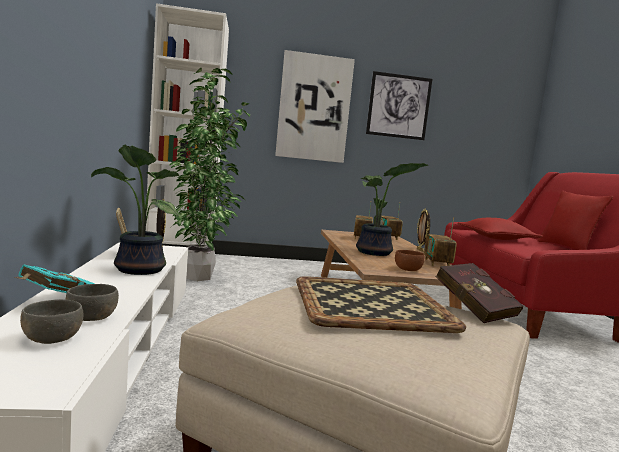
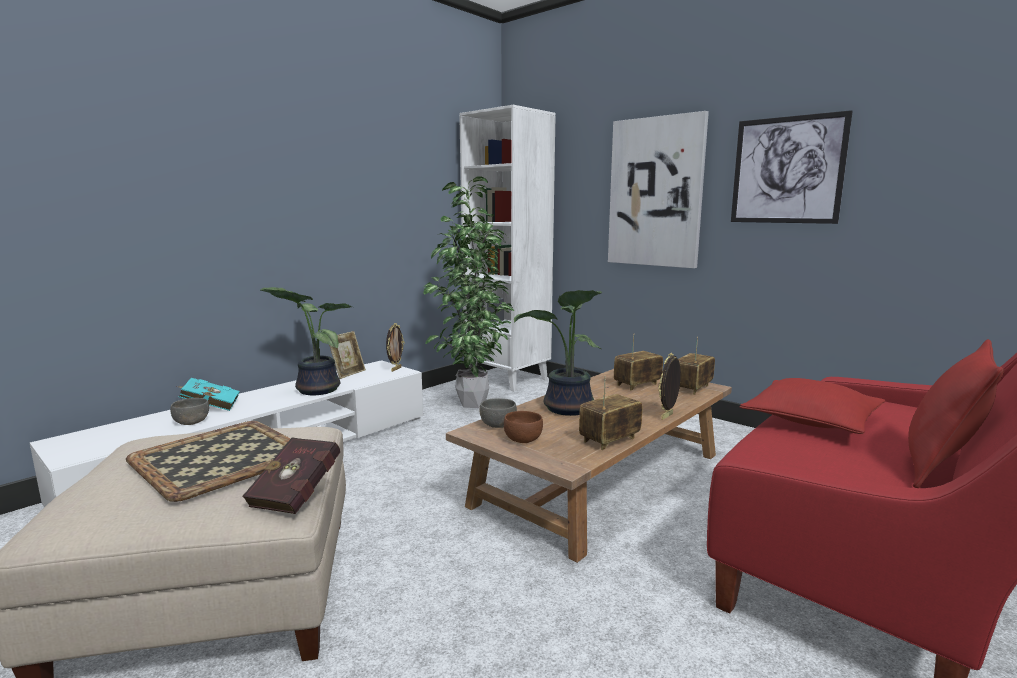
camera: 50 degrees right, 5 degrees up
grey bowl [20,299,83,344] -> grey bowl moved to [479,398,517,428]

